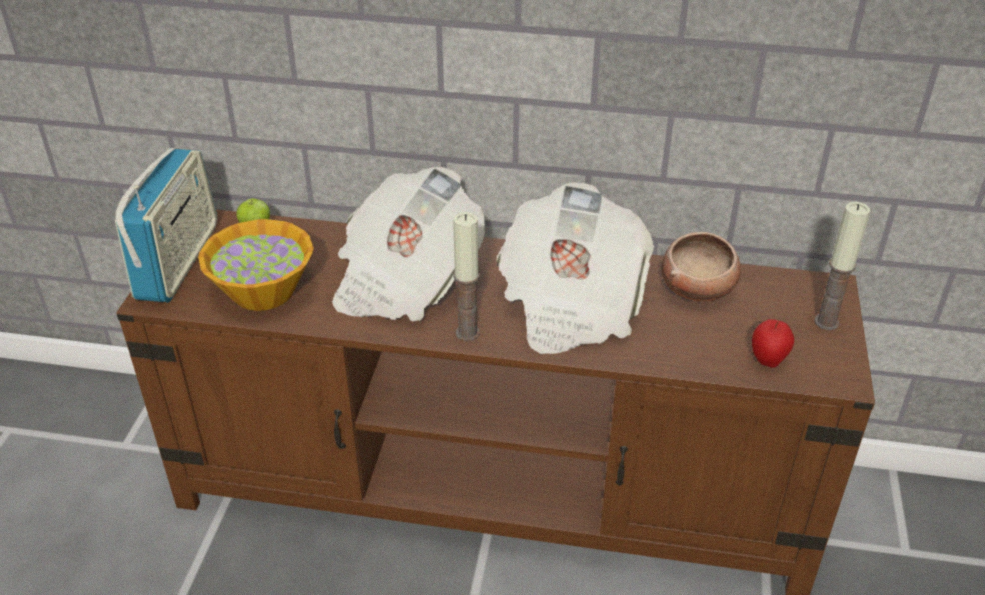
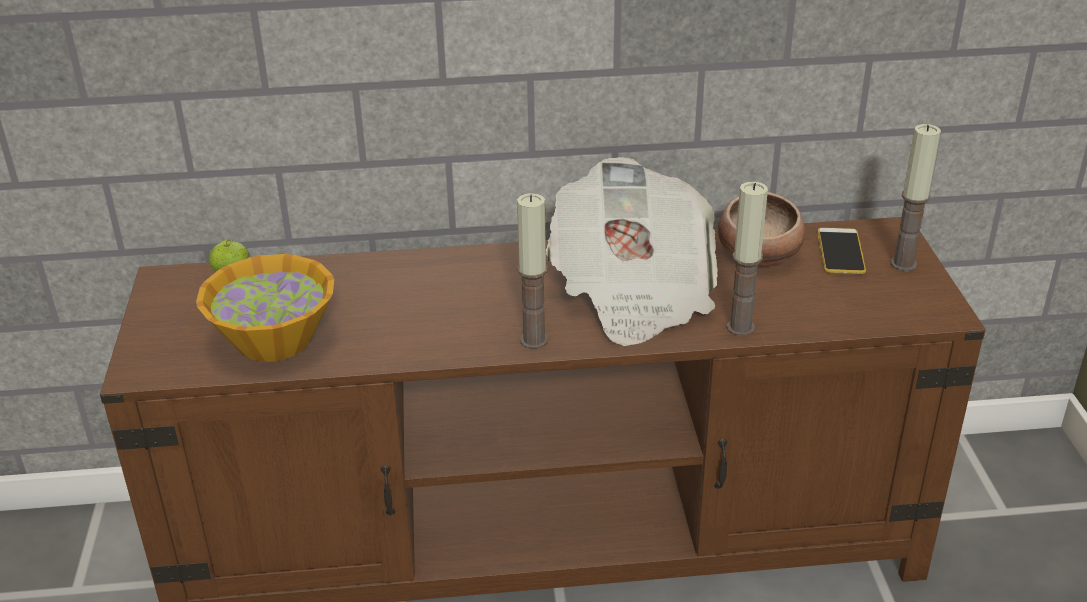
camera: 15 degrees left, 5 degrees down
radio [115,148,217,303] -> none
newspaper [332,167,485,322] -> none
apple [752,319,794,368] -> none
none -> candle [727,181,768,336]
none -> phone [817,228,866,274]

